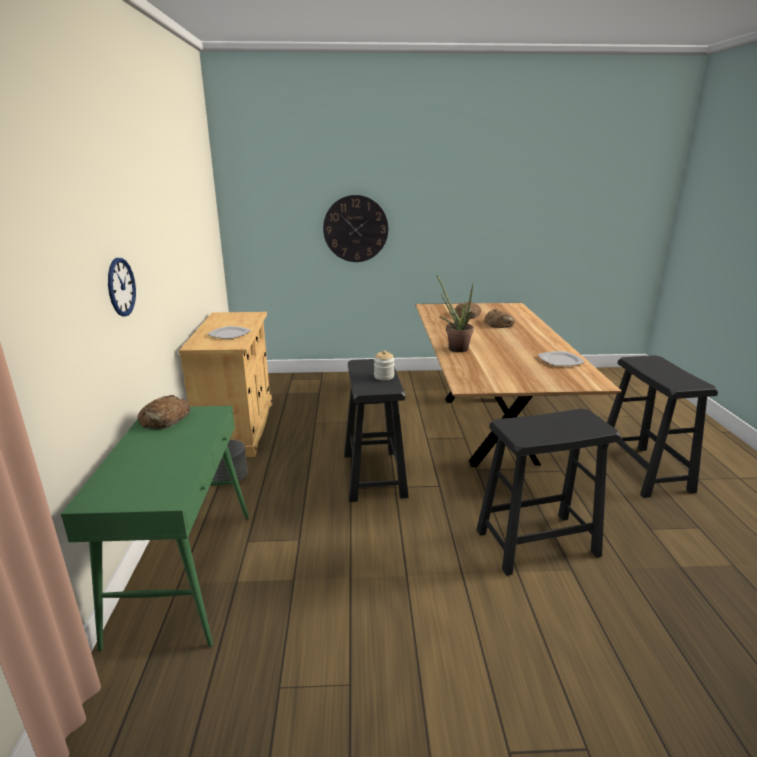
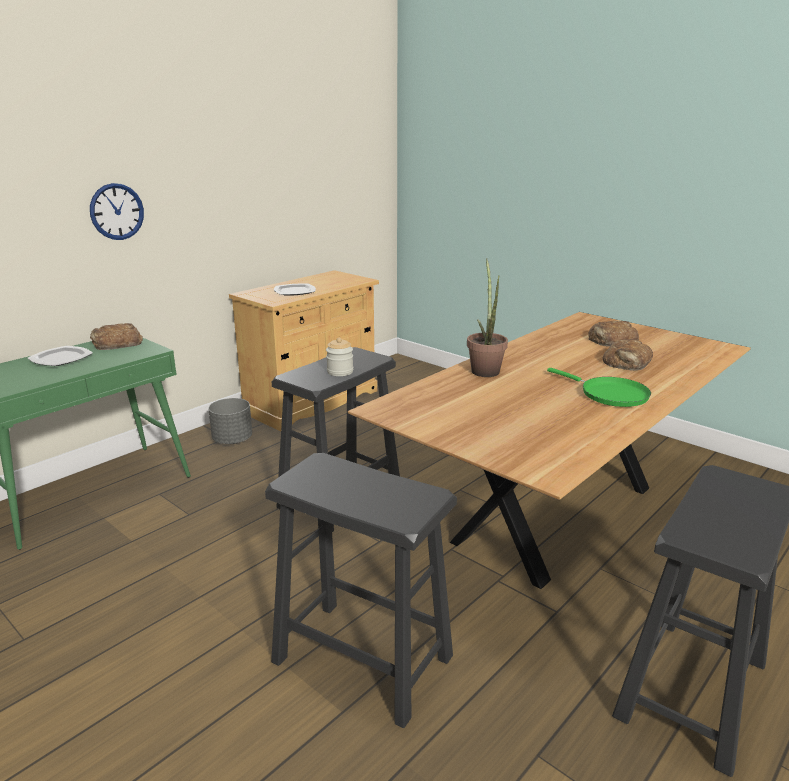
camera: 45 degrees right, 0 degrees up
wall clock [323,195,388,262] -> none
plate [538,351,585,366] -> plate moved to [28,346,93,366]
none -> green frying pan [547,368,651,407]

